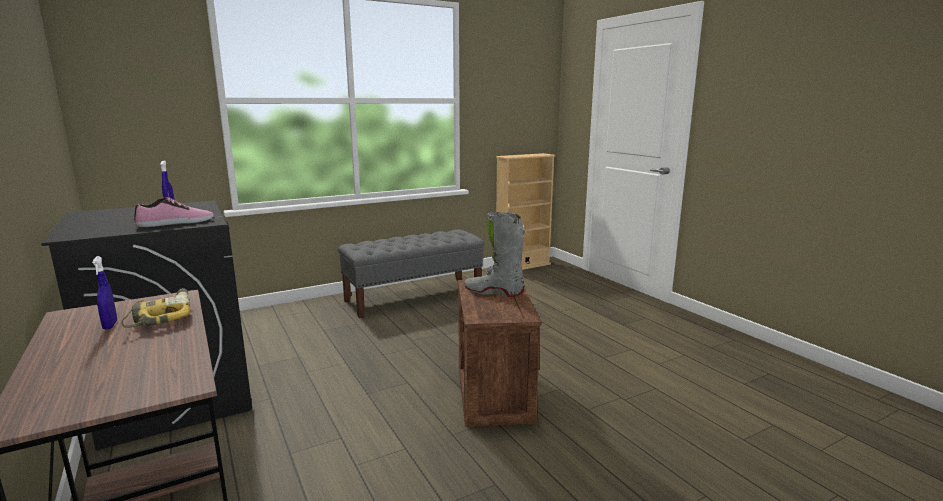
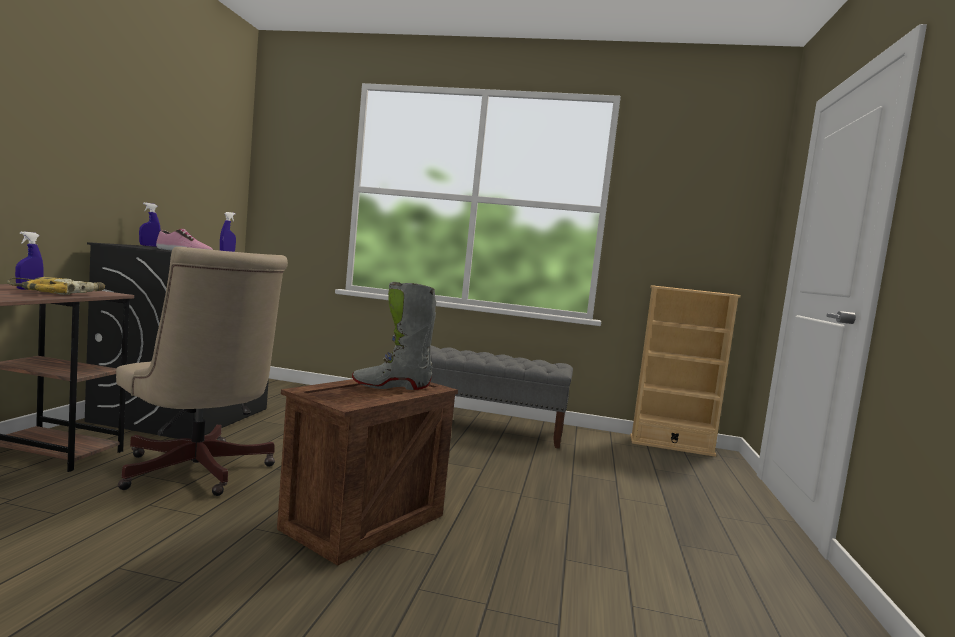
camera: 40 degrees right, 10 degrees down
grey boot [464,212,525,297] -> grey boot turned 75 degrees counterclockwise [352,282,437,390]
none -> beige office chair [116,247,288,496]
none -> blue spray bottle [139,202,161,247]

